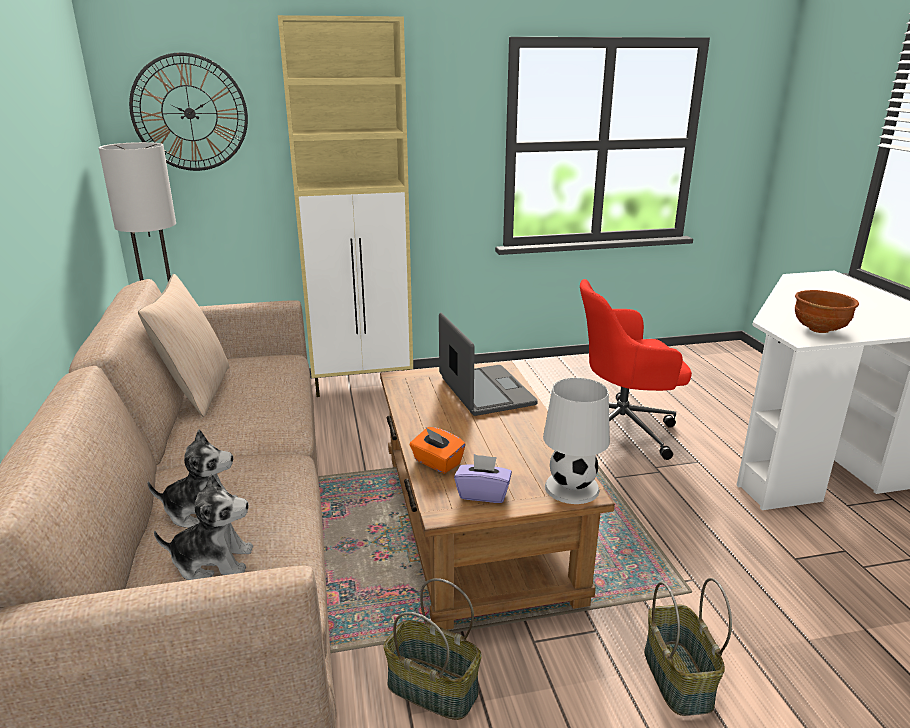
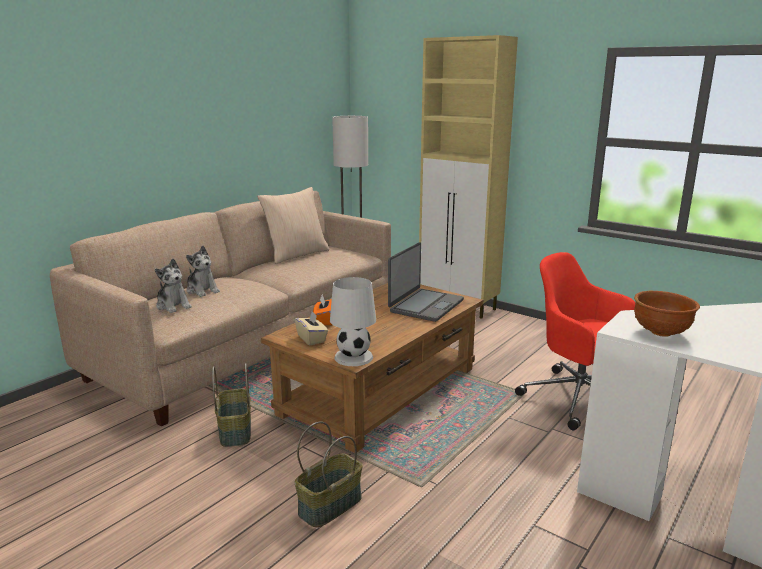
camera: 50 degrees right, 5 degrees down
wall clock [129,53,248,171] -> none
purple tissue box [454,454,512,503] -> beige tissue box [295,312,328,345]

